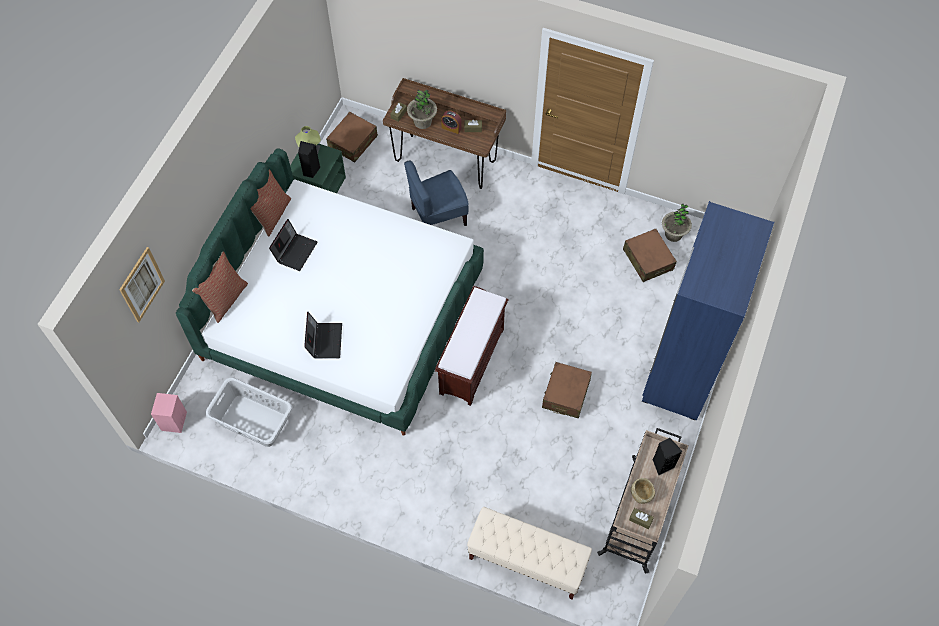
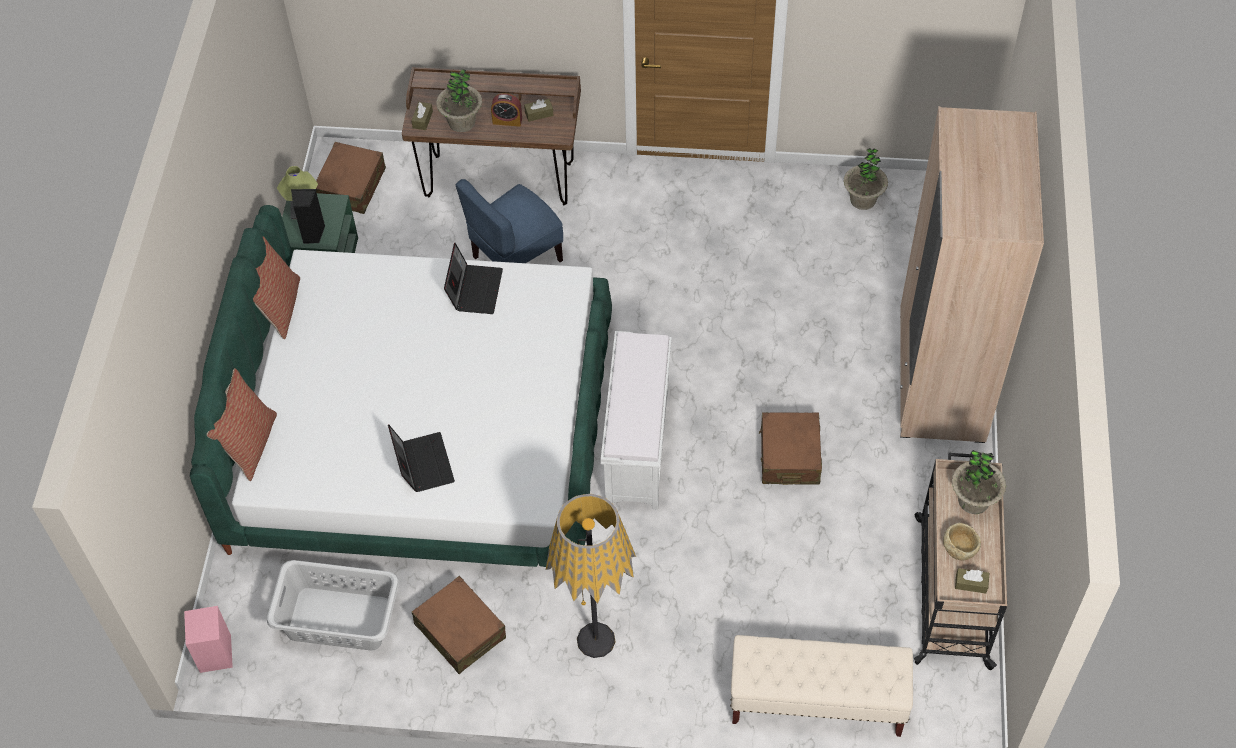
camera: 15 degrees left, 5 degrees down
picture [119,247,165,322] -> none
laptop [269,219,317,271] -> laptop moved to [444,243,503,314]
brown bench [435,286,508,406] -> white bench [601,331,672,510]
brown suitcase [623,229,677,282] -> brown suitcase moved to [412,576,506,674]
blue wardrobe [642,201,774,421] -> beige wardrobe [900,106,1044,443]
black speaker [652,438,682,475] -> potted plant [952,450,1006,514]
none -> floor lamp [546,494,636,658]

